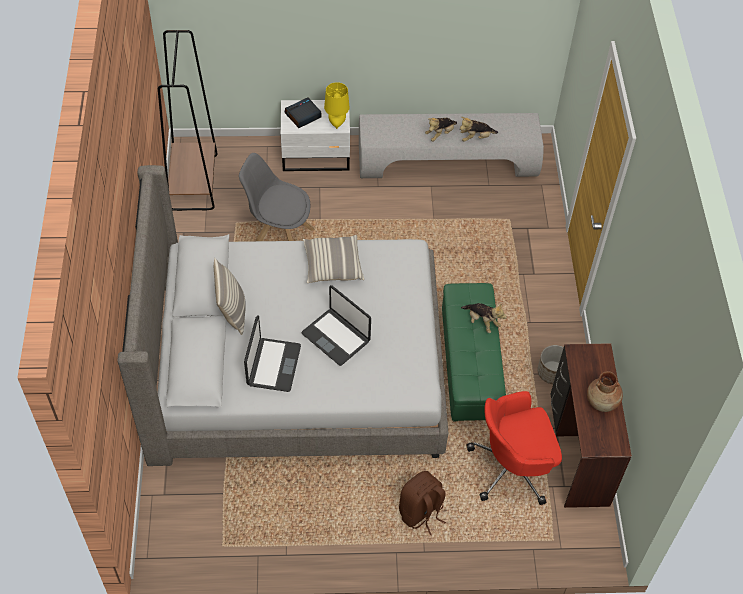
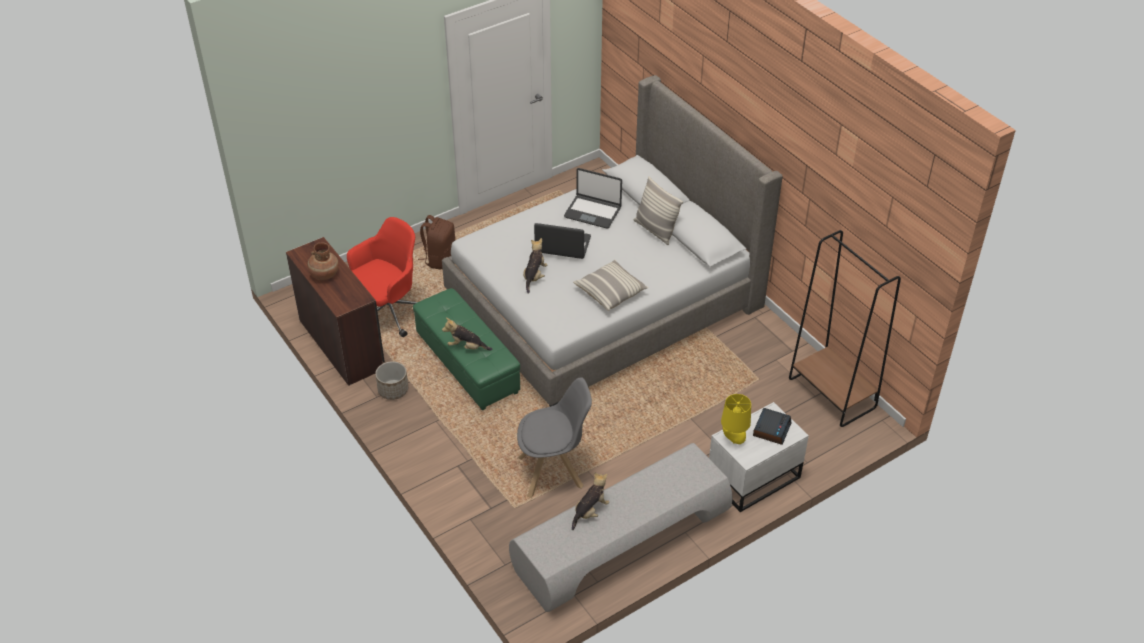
camera: 150 degrees right, 10 degrees down
grey chair [239,153,315,241] -> grey chair moved to [517,377,592,498]
laptop [244,315,301,392] -> laptop turned 45 degrees counterclockwise [564,168,622,229]
plush toy [425,118,457,142] -> plush toy moved to [523,238,547,294]

